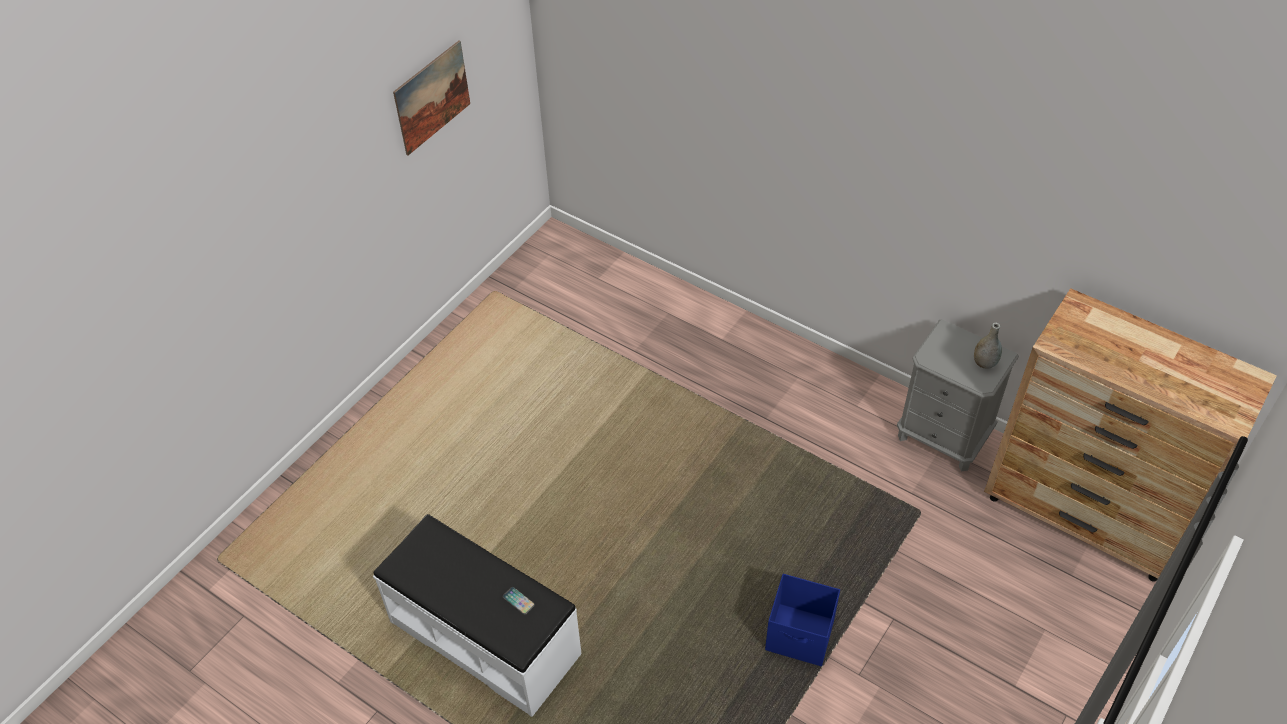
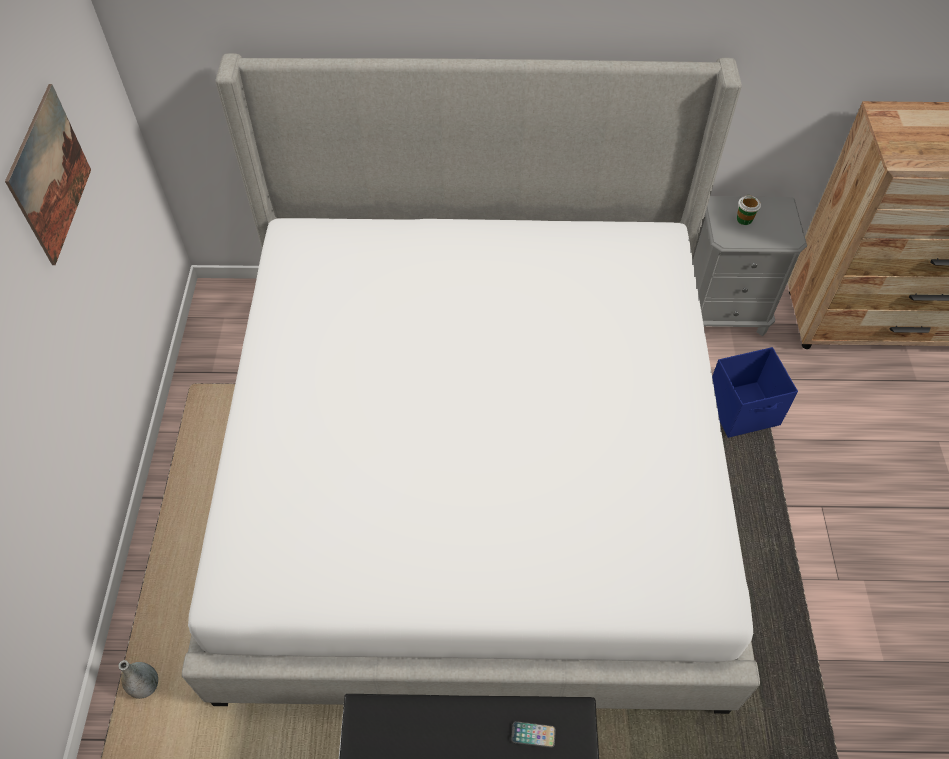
camera: 35 degrees left, 5 degrees up
blue storage box [765,574,840,666] -> blue storage box moved to [712,347,798,438]
grey vase [974,323,1002,369] -> grey vase moved to [118,660,158,699]
none -> bed [182,53,760,714]
none -> cup [737,195,761,225]

